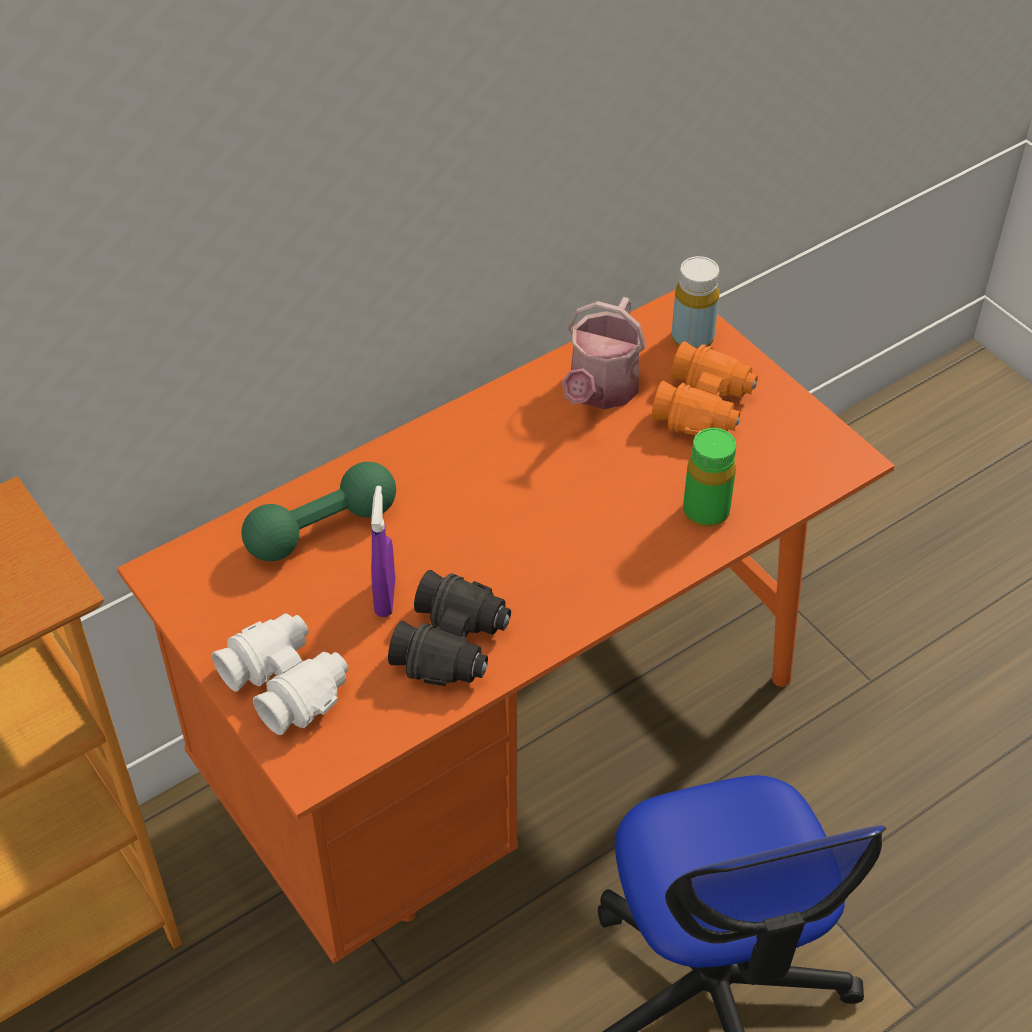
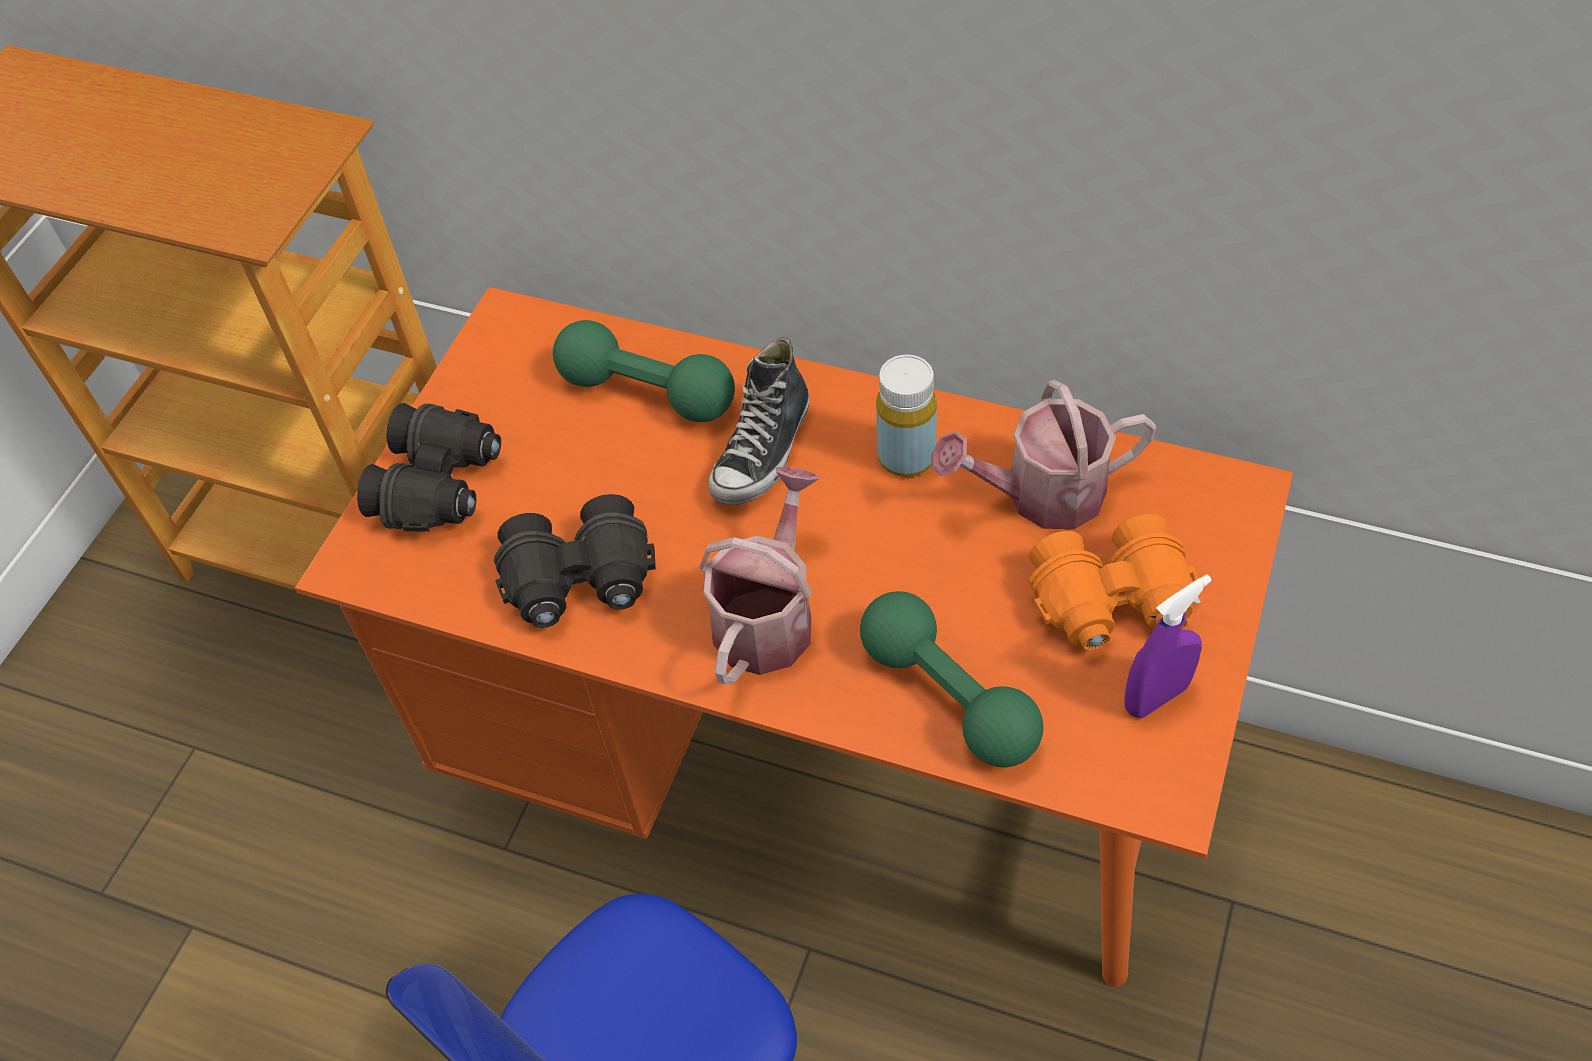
camera: 60 degrees right, 5 degrees up
white binoculars [212,614,349,735] -> black binoculars [357,403,501,532]
purple spray bottle [371,486,395,617] -> purple spray bottle moved to [1125,574,1212,718]
yellow bottle [672,256,720,349] -> yellow bottle moved to [876,355,937,477]
green bottle [683,428,736,527] -> green dumbbell [860,591,1043,767]
none -> watering can [699,467,820,684]
none -> shoe [709,337,809,505]

